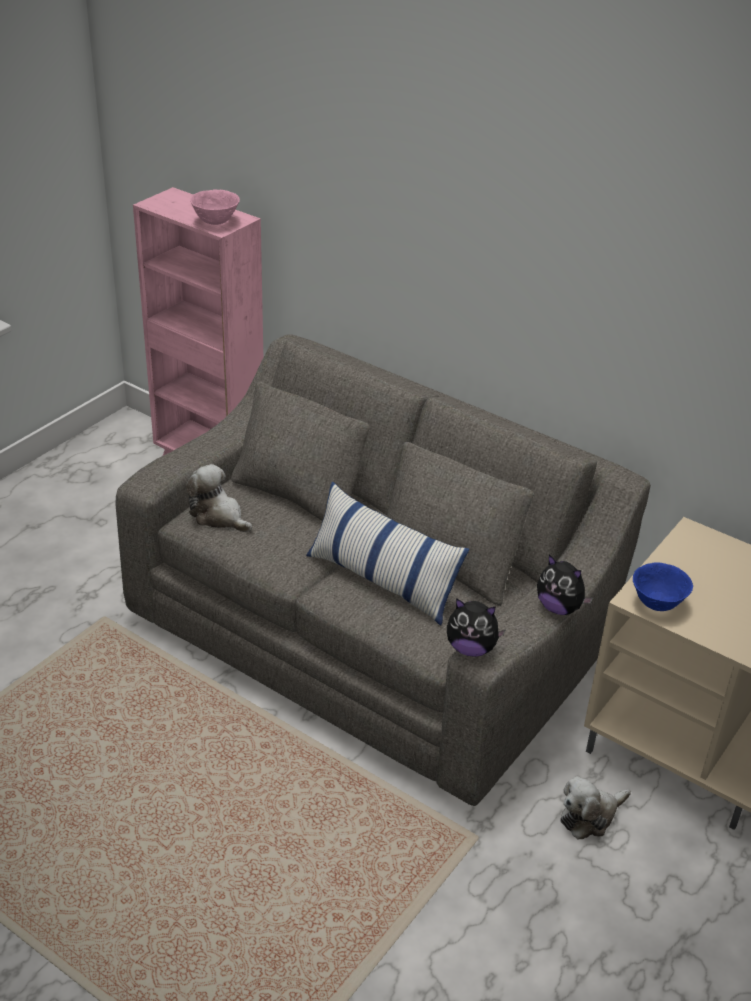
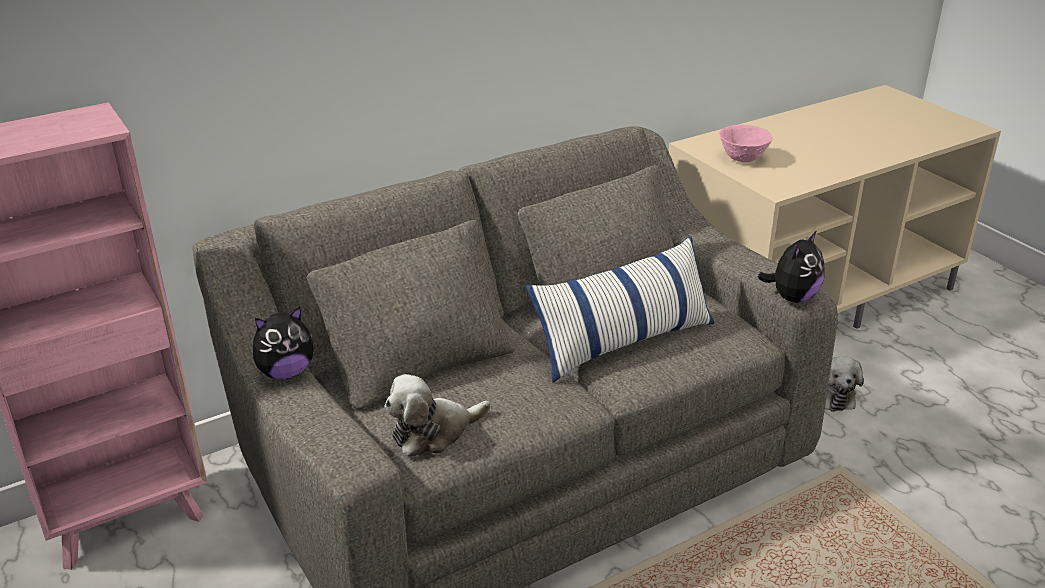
camera: 65 degrees left, 5 degrees down
pink bowl [190,189,240,225] -> pink bowl moved to [719,125,773,162]
plush toy [537,555,593,615] -> plush toy moved to [253,306,314,379]
blue bowl [633,562,693,611] -> none

